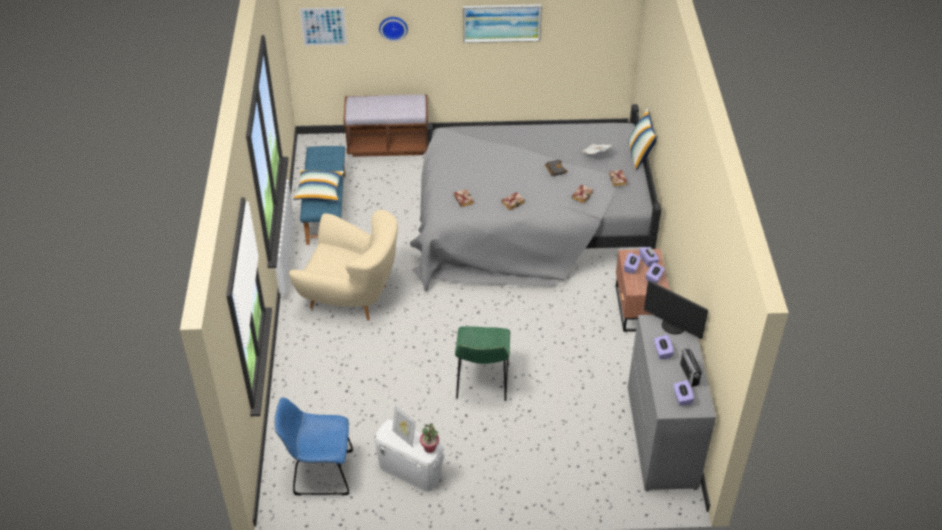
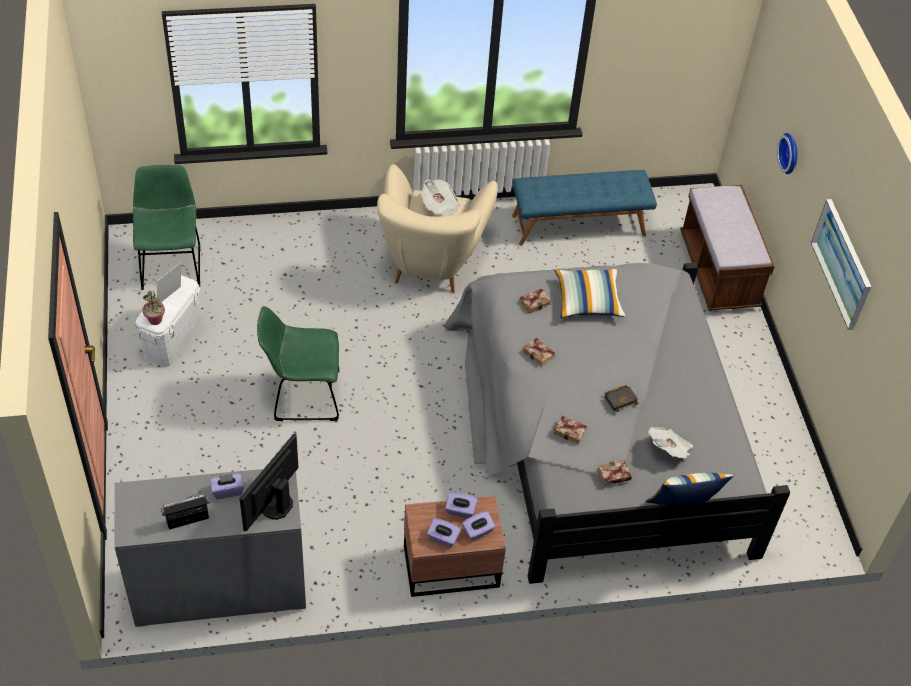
camera: 80 degrees right, 5 degrees up
blue chair [275,397,353,495] -> green chair [133,165,200,290]
pillow [293,170,344,202] -> pillow moved to [554,269,625,318]
picture [299,7,347,46] -> none
purple tissue box [673,380,694,406] -> none
none -> newspaper [421,179,460,216]

